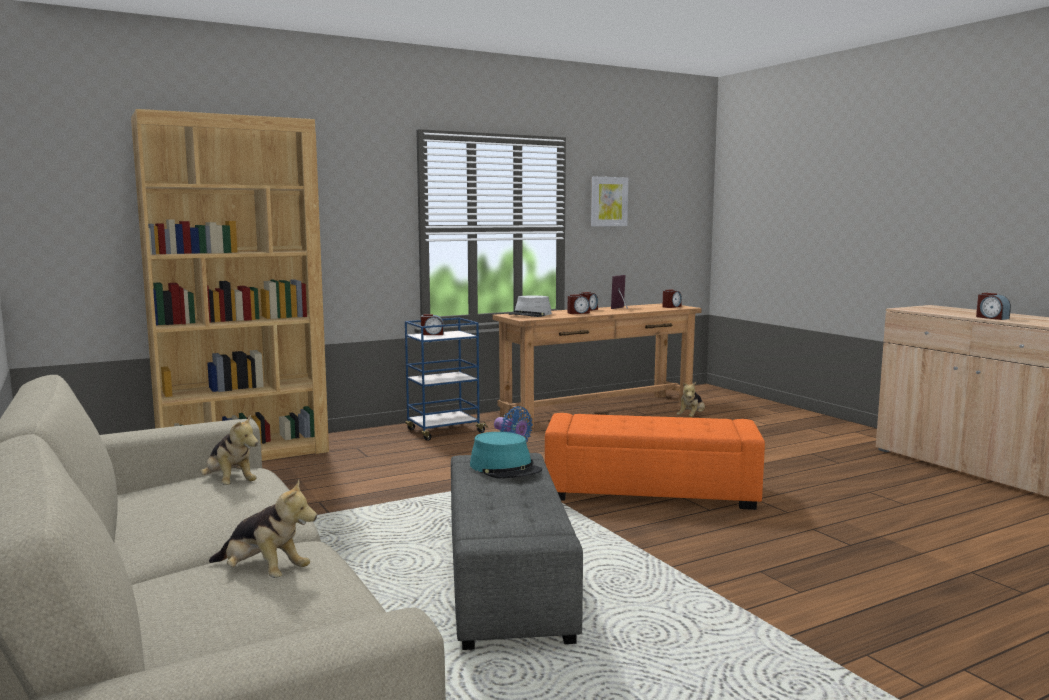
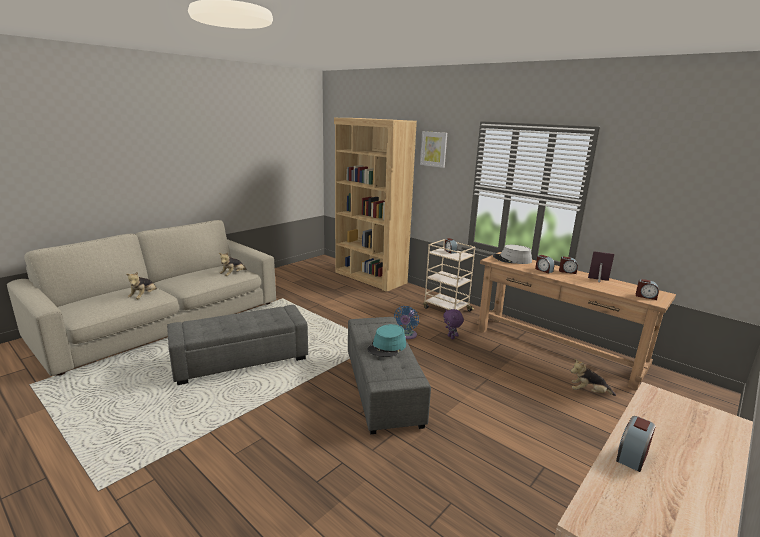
camera: 70 degrees right, 10 degrees up
blue cart [405,318,488,441] -> beige cart [423,239,475,312]
turquoise hat [470,432,542,478] -> turquoise hat moved to [367,324,406,357]
orange ottoman [545,413,765,510] -> grey ottoman [348,317,431,435]
picture [591,177,628,227] -> picture moved to [420,131,447,168]
none -> purple plush toy [443,309,464,339]

